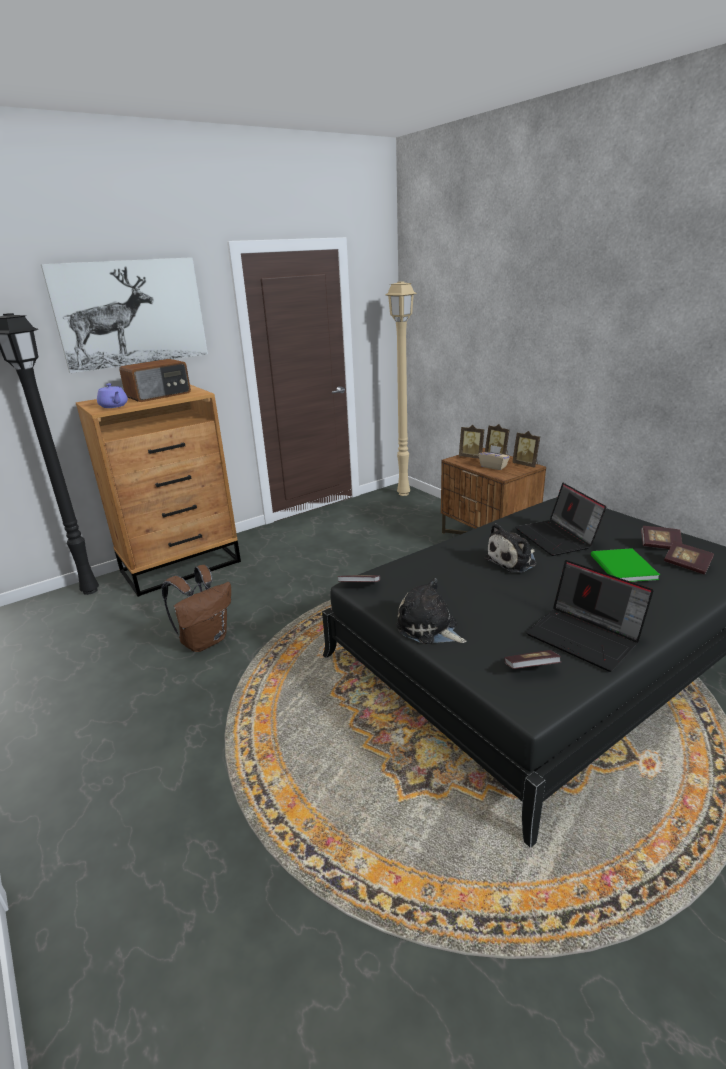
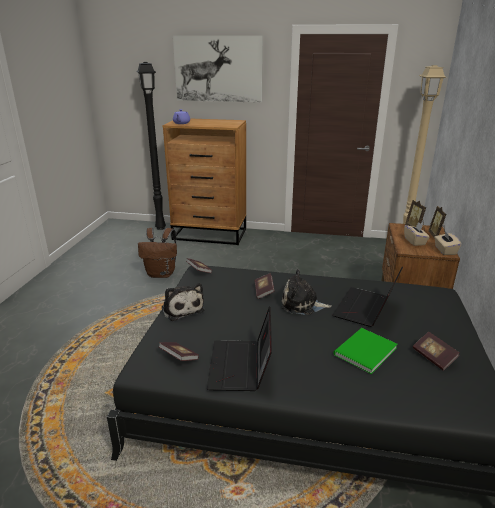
camera: 45 degrees right, 0 degrees up
radio [119,359,191,402] -> none
plush toy [396,578,466,644] -> plush toy turned 150 degrees clockwise [161,283,204,321]
picture frame [512,431,540,468] -> beige tissue box [434,231,461,255]
book [664,541,714,575] -> book moved to [254,273,274,299]

